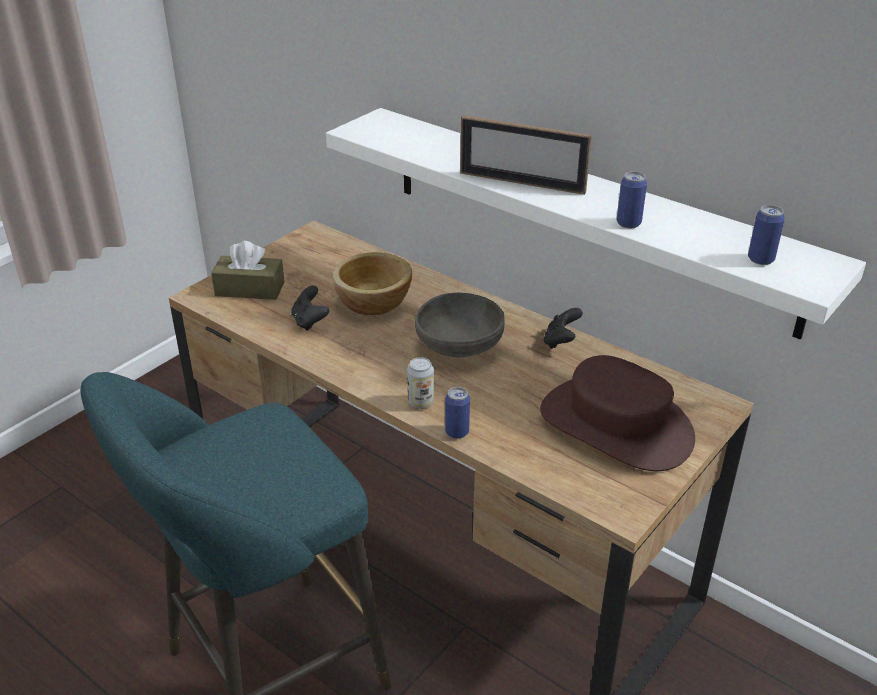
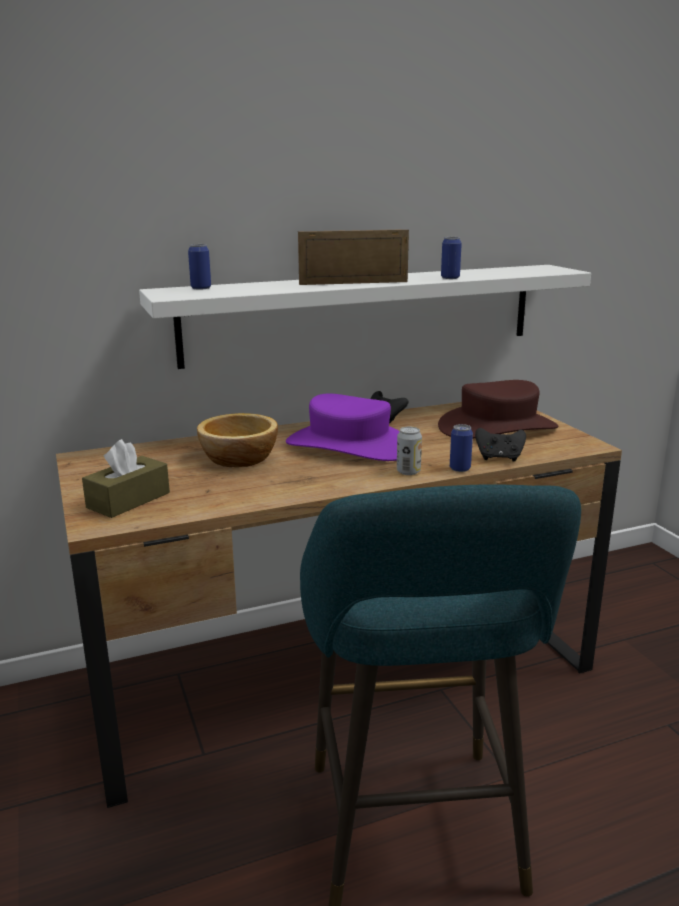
camera: 60 degrees left, 15 degrees down
black game controller [291,286,329,331] -> black game controller moved to [475,428,526,462]
grey bowl [415,293,505,357] -> purple hat [286,394,400,461]
picture frame [460,115,592,195] -> picture frame turned 150 degrees counterclockwise [298,229,409,285]
can [748,205,785,265] -> can moved to [188,244,211,290]

